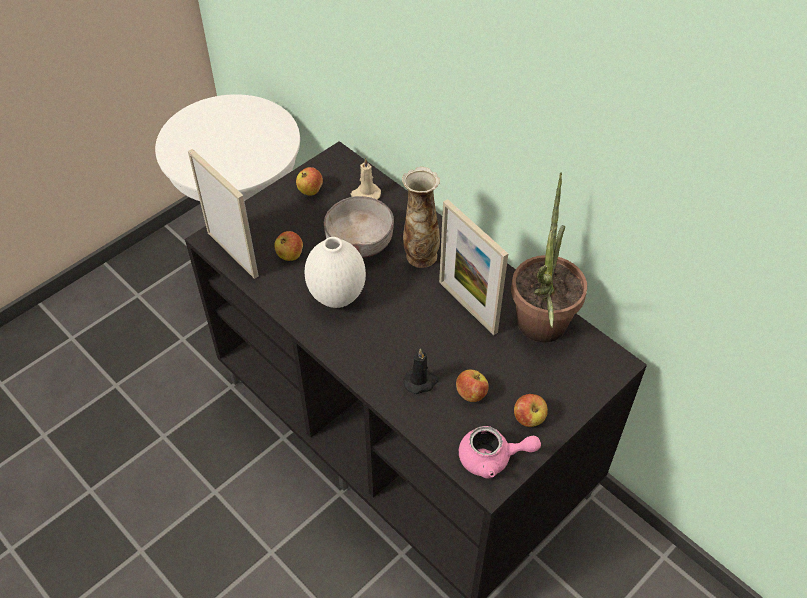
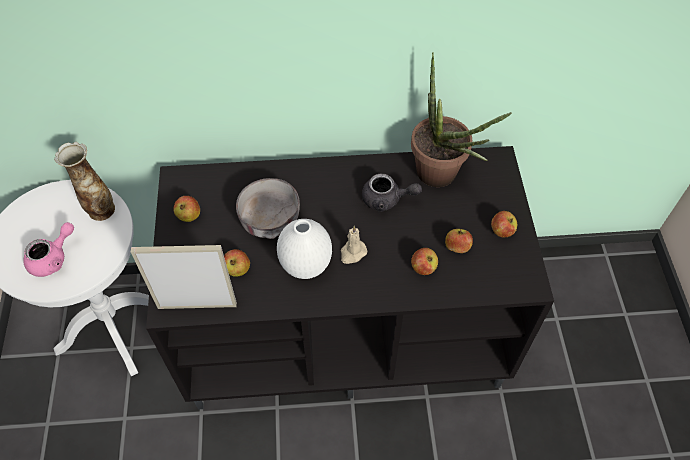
camera: 50 degrees left, 5 degrees up
beige candle [351,158,381,200] -> beige candle moved to [341,226,367,264]
vase [402,167,440,268] -> vase moved to [54,142,115,221]
black candle [403,349,439,394] -> apple [411,248,438,275]
picture frame [439,199,508,335] -> grey teapot [362,174,422,212]
pink teapot [459,426,541,478] -> pink teapot moved to [23,222,74,277]

